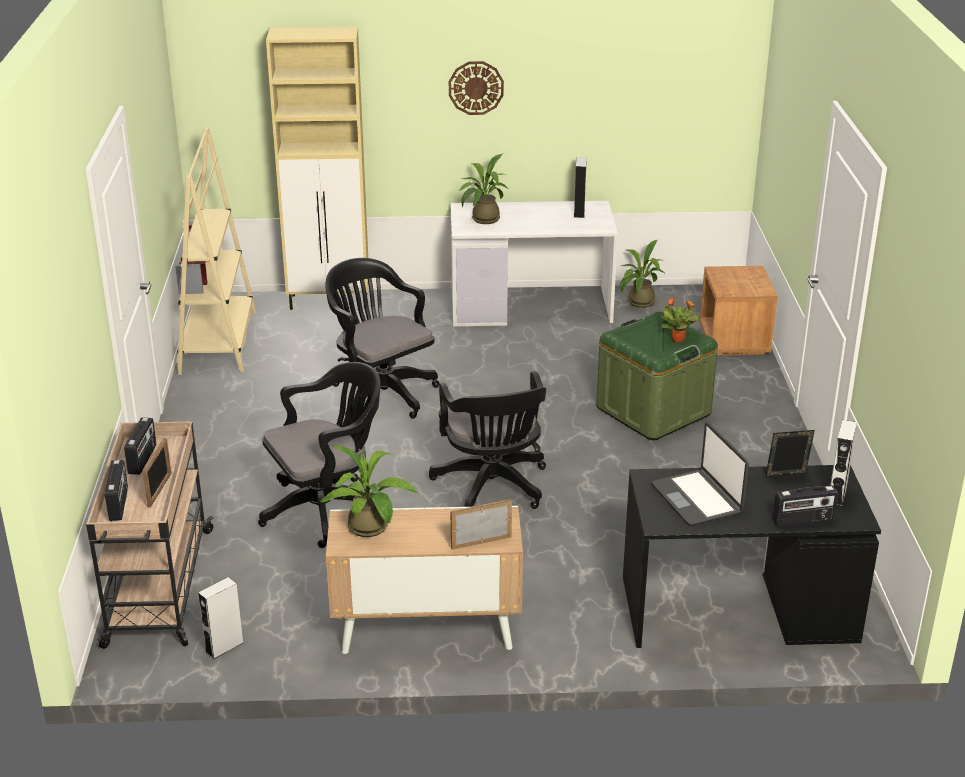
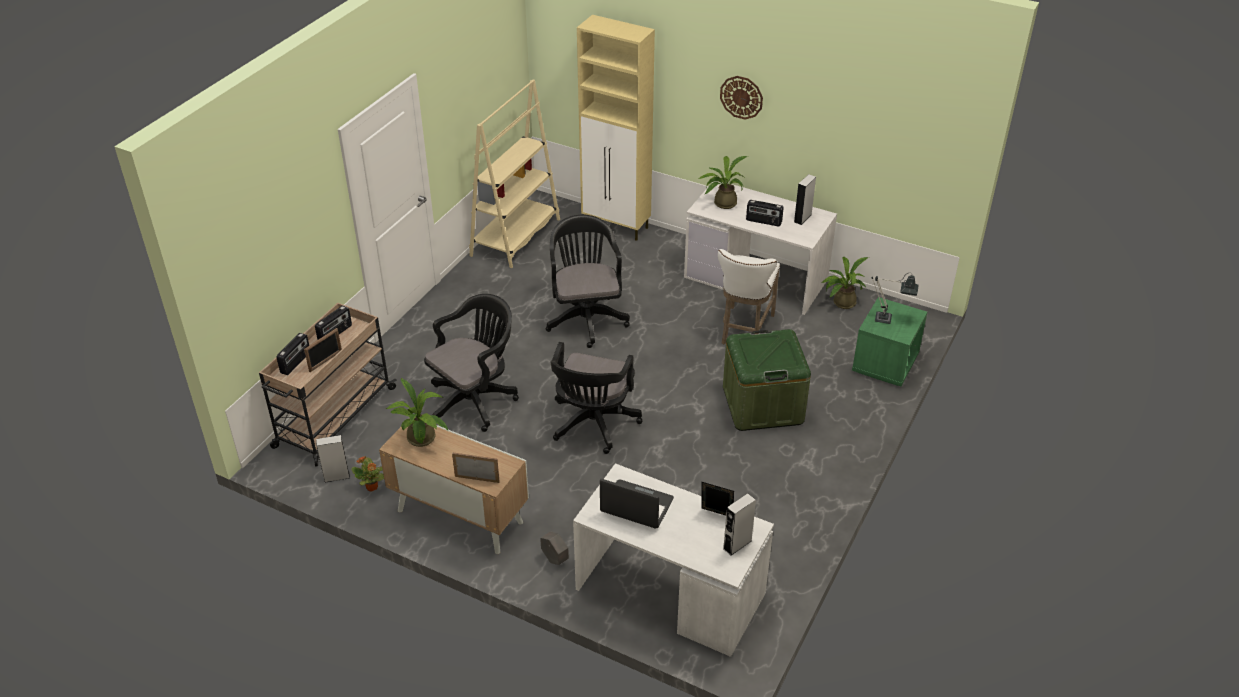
camera: 30 degrees right, 10 degrees up
black office chair [258,362,381,548] -> black office chair turned 45 degrees counterclockwise [424,294,519,432]
black desk [623,465,881,648] -> white desk [573,463,774,657]
laptop [652,423,749,526] -> laptop turned 105 degrees clockwise [600,479,674,529]
potted plant [661,298,699,342] -> potted plant moved to [351,456,384,492]
brown nightstand [699,266,778,355] -> green nightstand [852,297,927,386]
radio [772,485,838,528] -> radio moved to [746,200,784,227]
none -> grey planter [540,531,569,565]
none -> white stool [718,249,780,344]
none -> table lamp [871,273,919,324]

